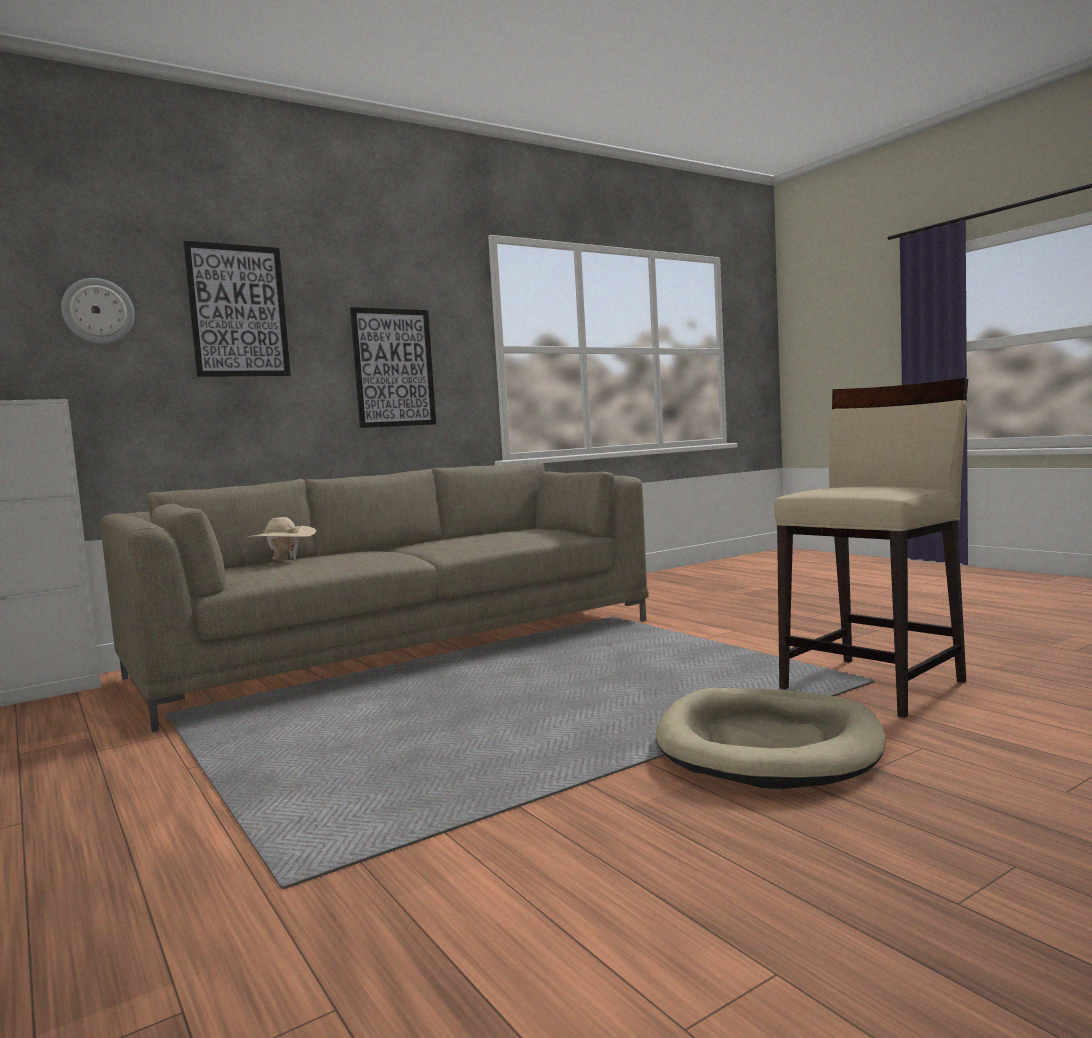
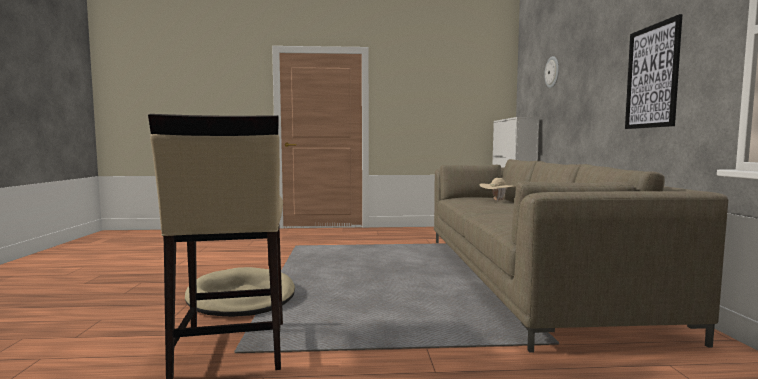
camera: 120 degrees right, 0 degrees up
picture [183,241,291,377] -> none

